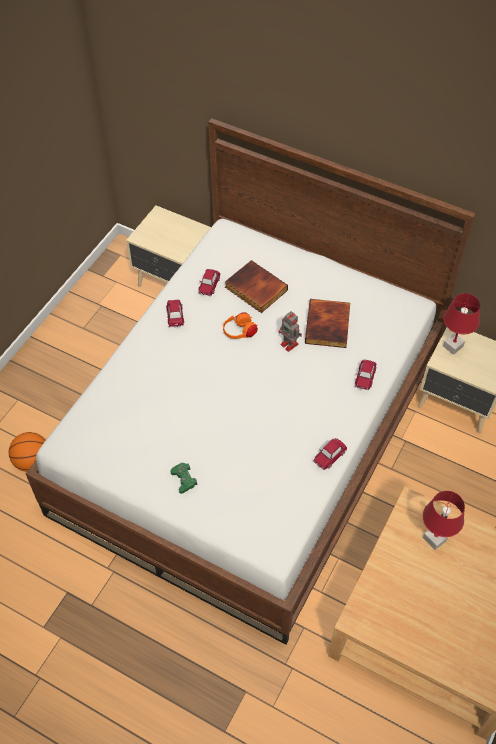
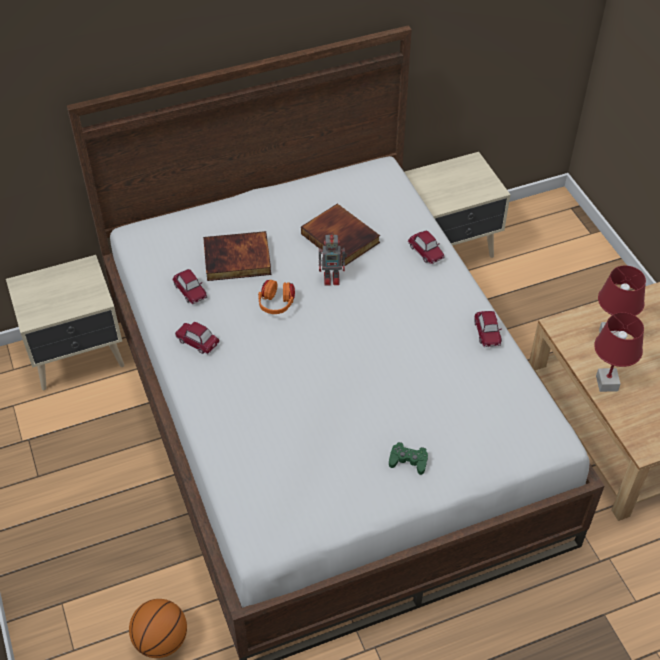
camera: 50 degrees left, 5 degrees down
red table lamp [443,293,480,355] -> red table lamp moved to [594,312,644,392]

